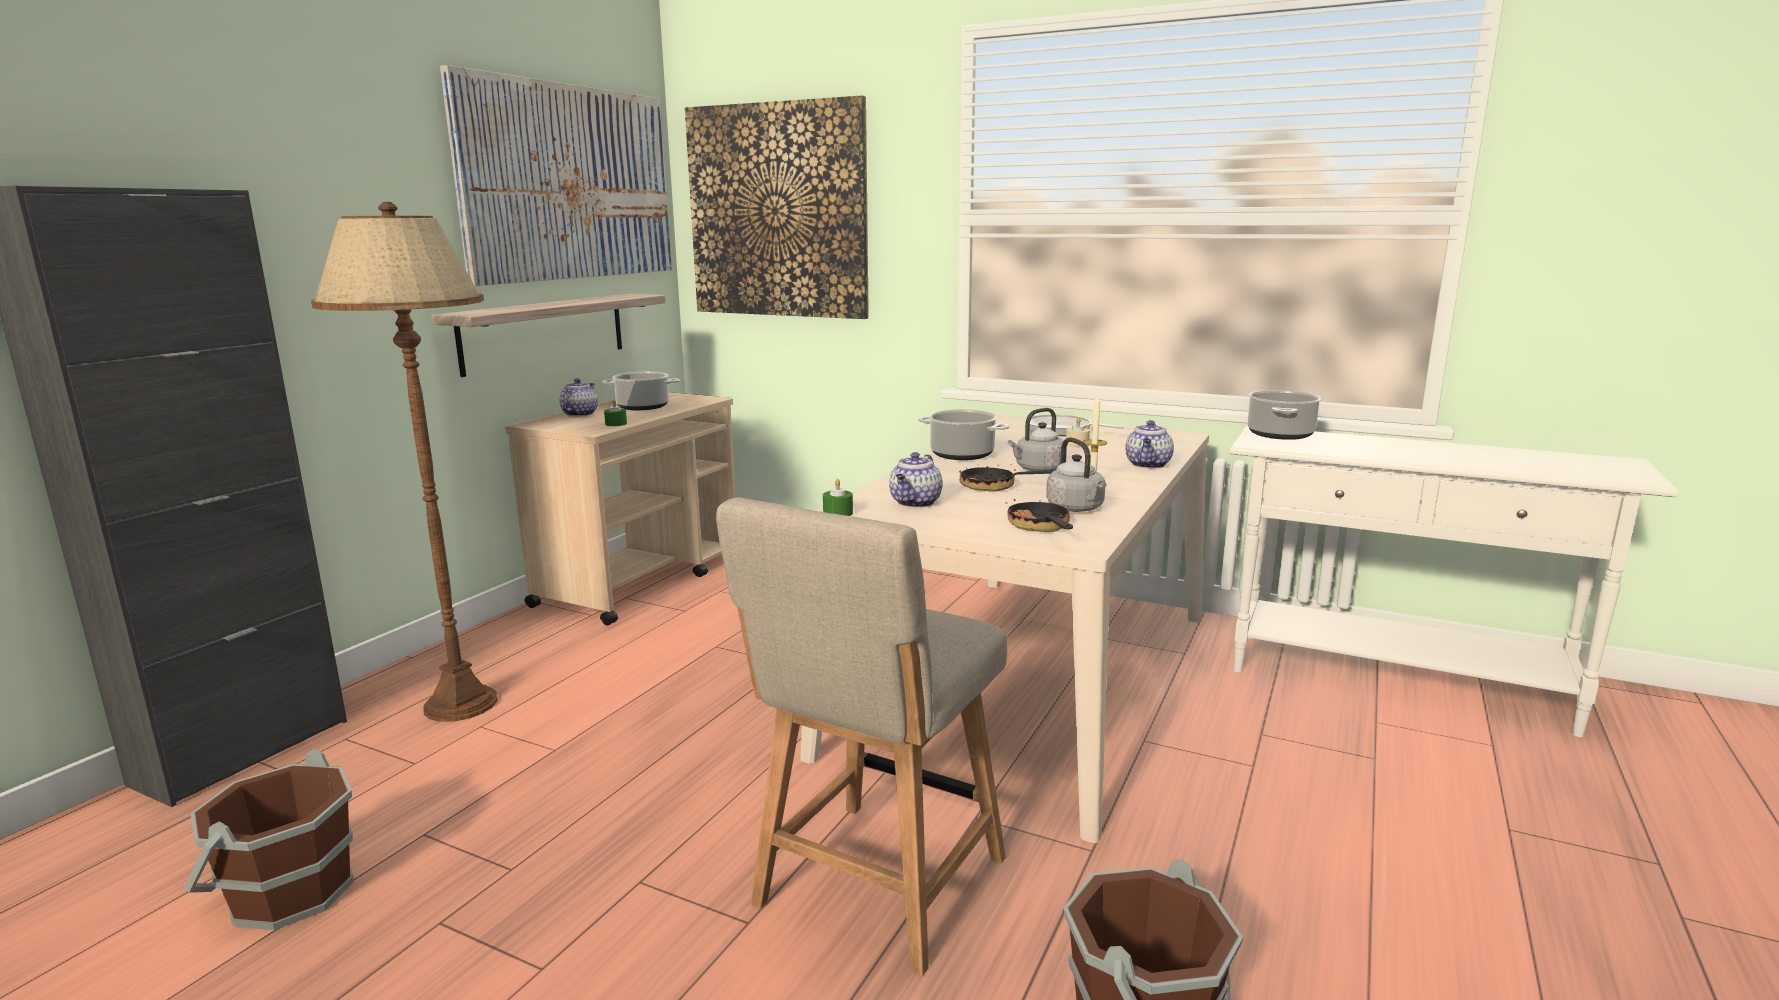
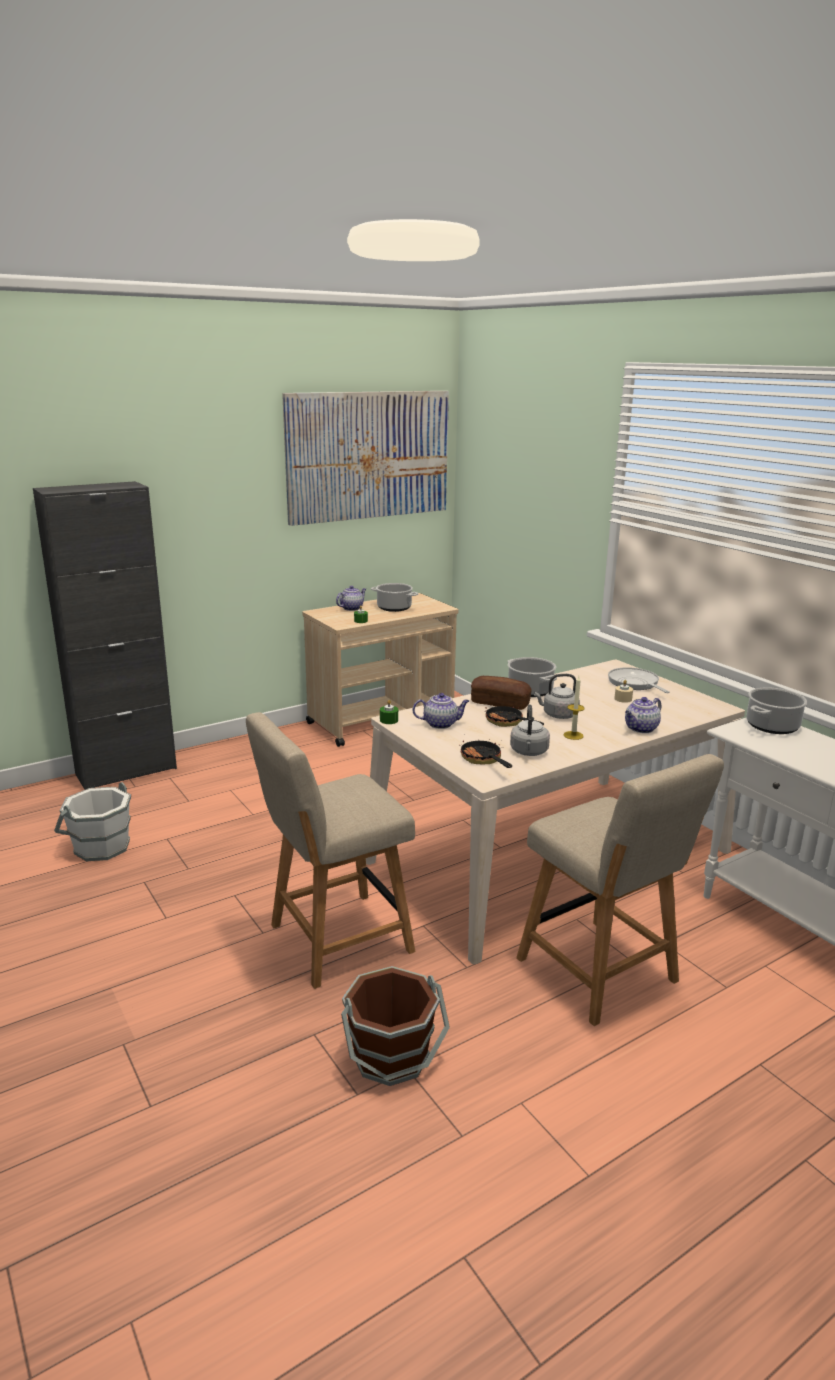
camera: 30 degrees right, 5 degrees up
brown bucket [183,748,353,930] -> white bucket [54,782,131,861]
brown floor lamp [311,202,498,722] -> none
shelf [431,294,665,377] -> none
picture [685,95,869,319] -> none
teapot [889,452,943,508] -> teapot turned 150 degrees counterclockwise [413,693,469,729]
frying pan [1006,498,1073,532] -> frying pan turned 45 degrees counterclockwise [461,739,512,768]
none -> bread [471,676,532,710]
none -> beige chair [516,754,724,1026]

